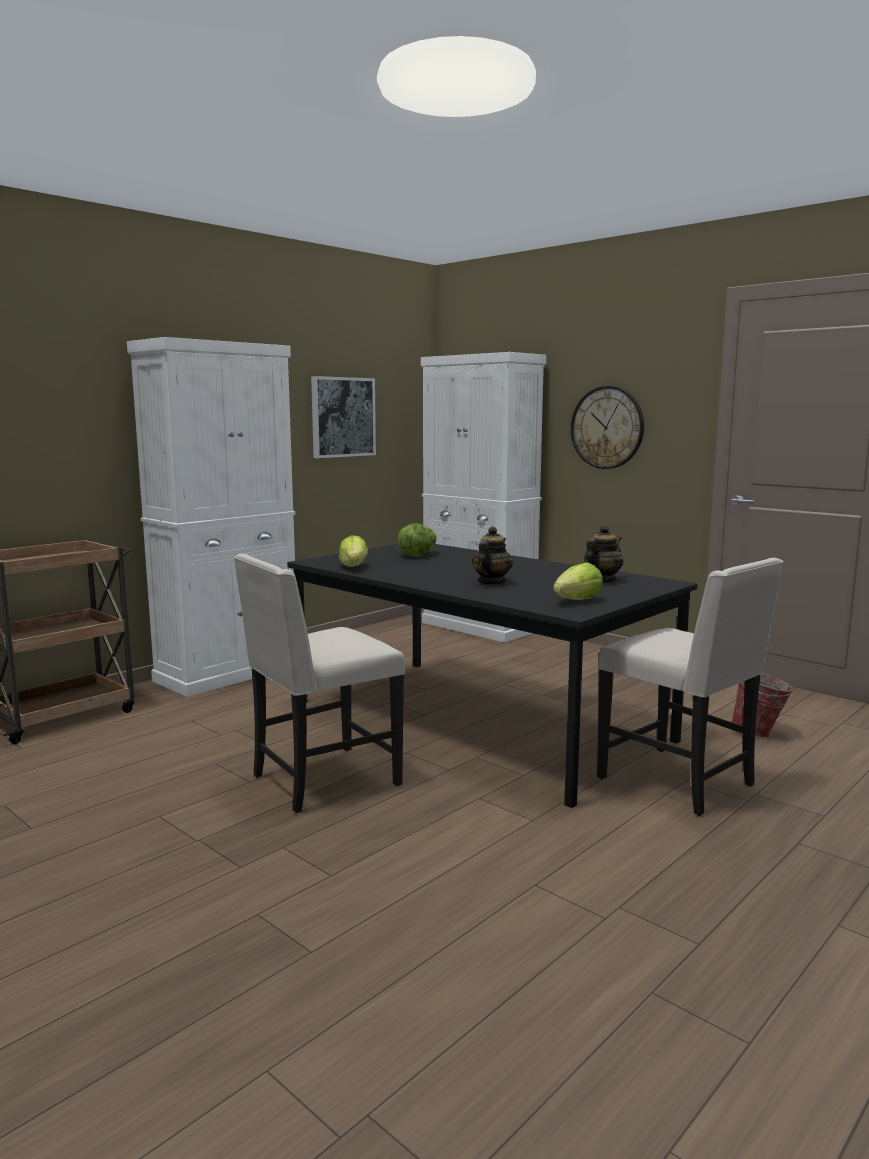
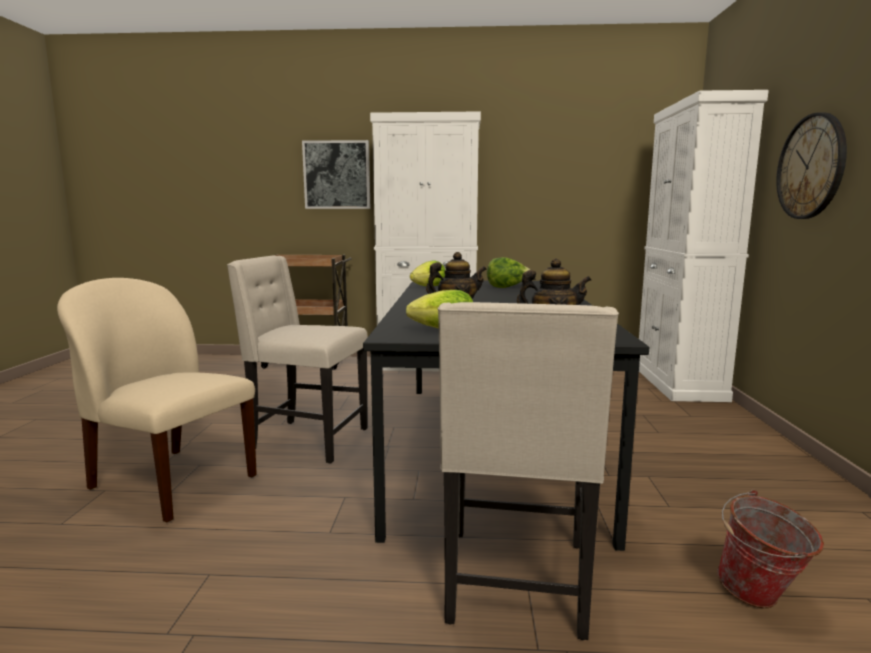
camera: 50 degrees right, 0 degrees up
picture [311,376,376,458] -> picture moved to [302,140,370,209]
none -> beige chair [57,278,257,523]

